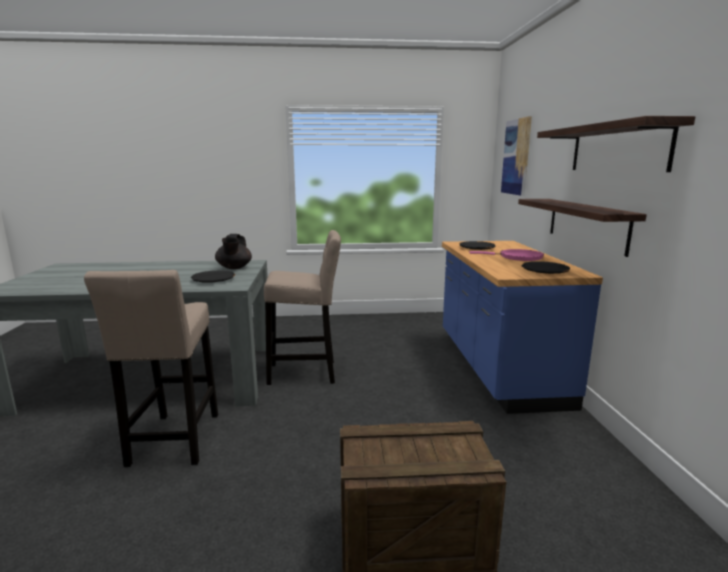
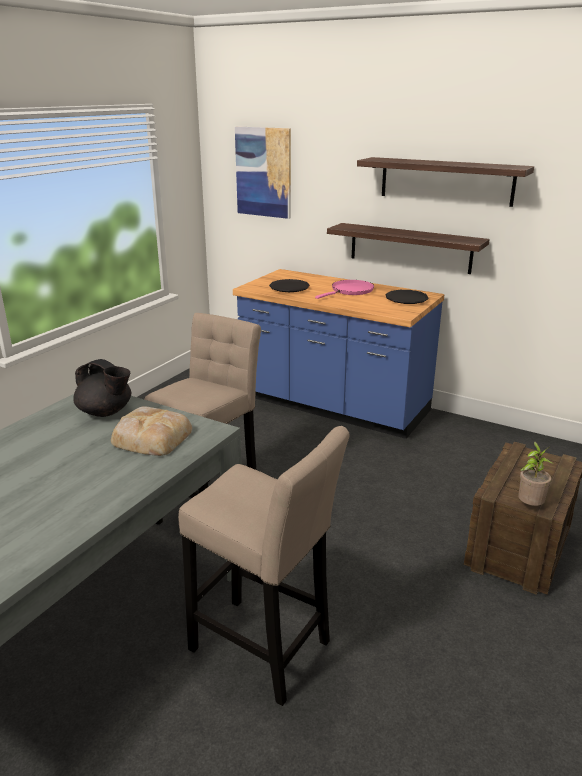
camera: 55 degrees left, 10 degrees up
black plate [191,270,235,282] -> bread [111,406,192,456]
none -> potted plant [518,442,553,506]

